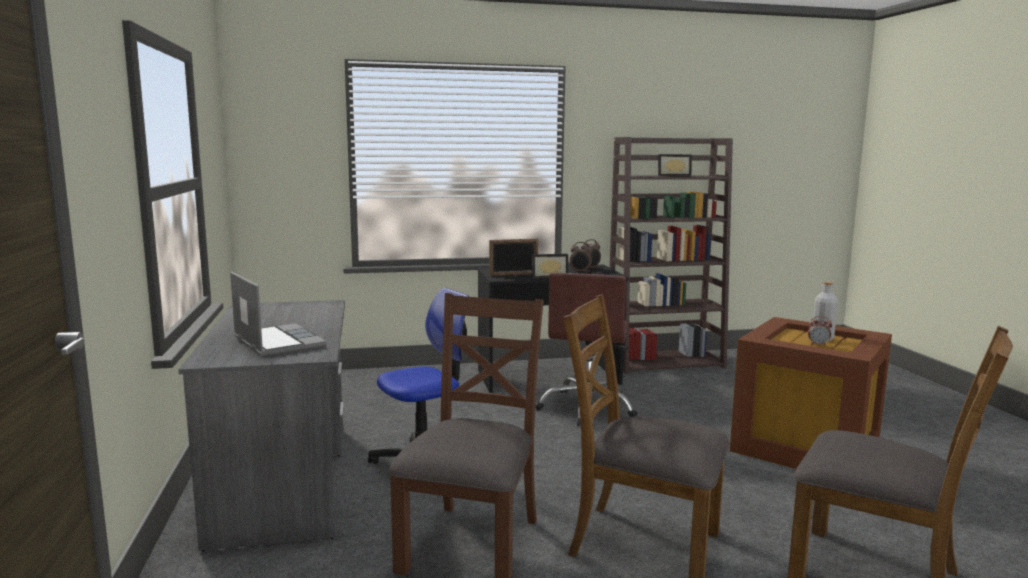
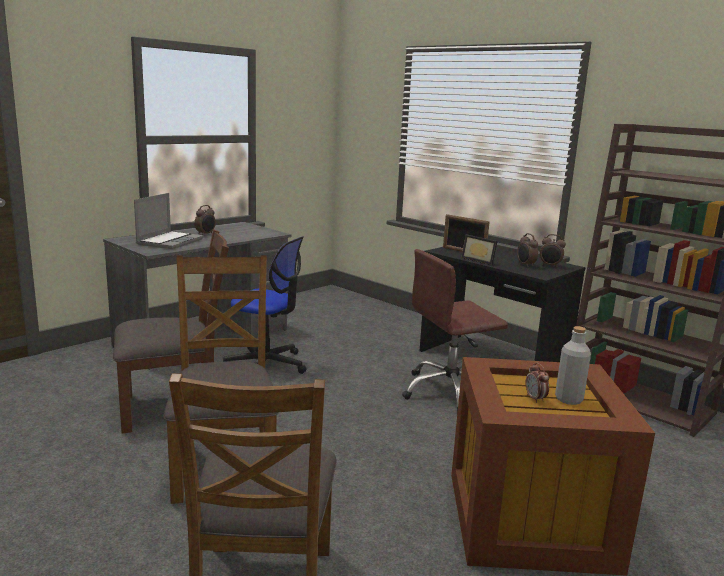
camera: 55 degrees right, 5 degrees up
picture frame [658,154,692,177] -> none
none -> alarm clock [194,205,216,235]

